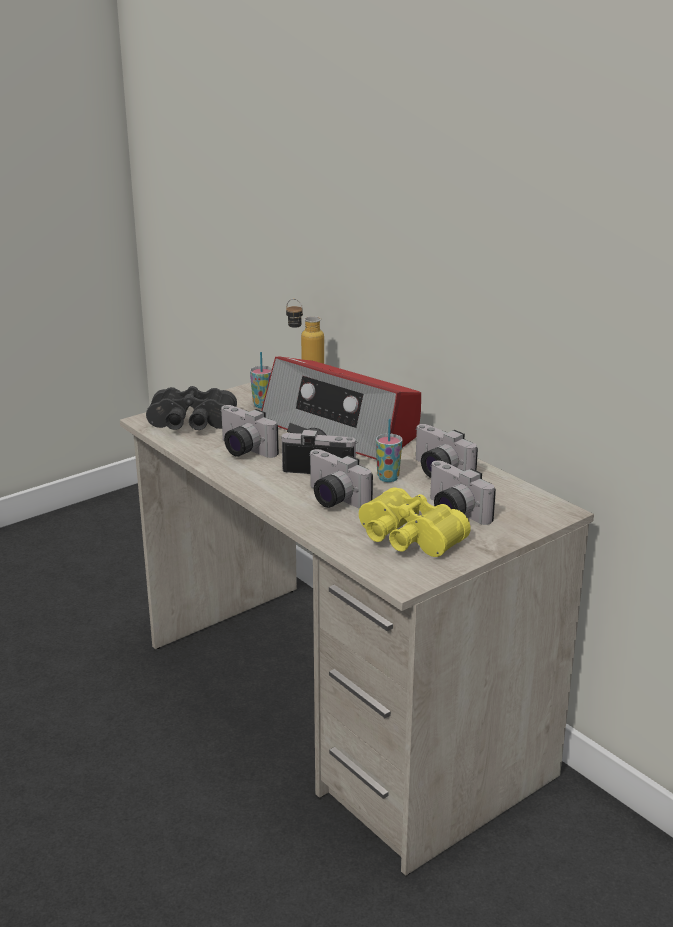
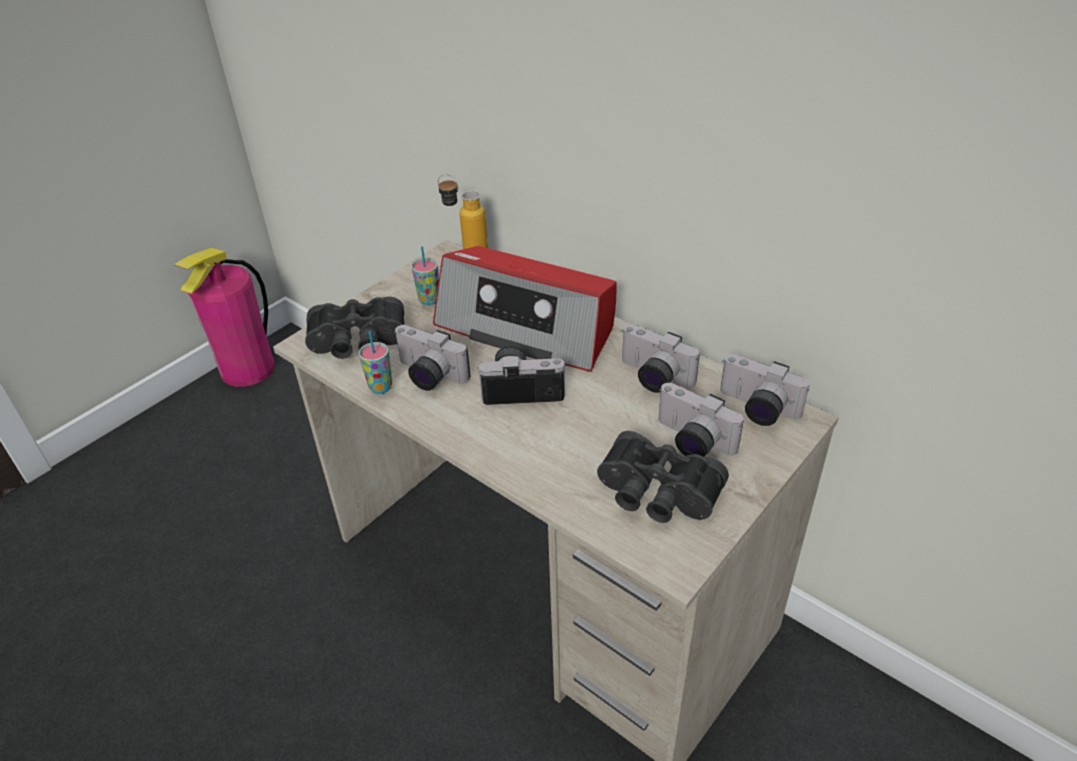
camera: 10 degrees left, 15 degrees up
camera [309,449,373,509] -> camera moved to [720,354,810,426]
yellow binoculars [359,488,471,557] -> black binoculars [597,431,729,523]
cup [376,419,403,482] -> cup moved to [359,331,392,394]
none -> fire extinguisher [174,248,275,387]

